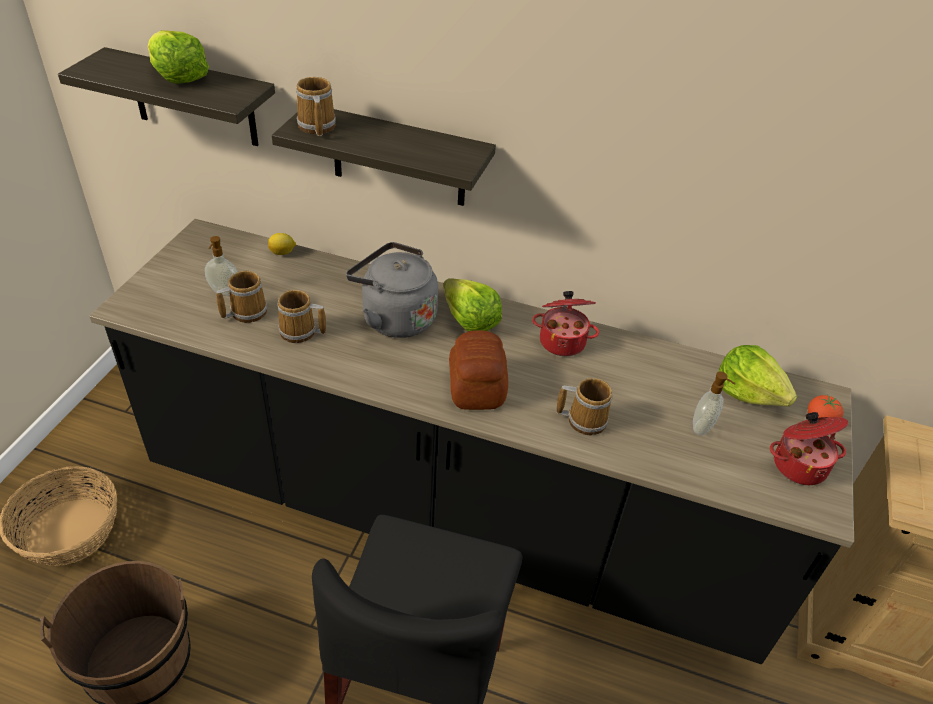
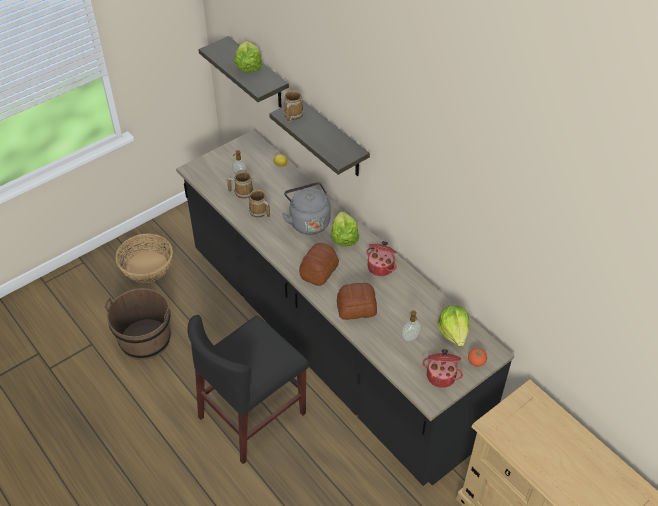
camera: 35 degrees right, 5 degrees up
mug [557,378,613,435] -> bread [337,283,377,320]

